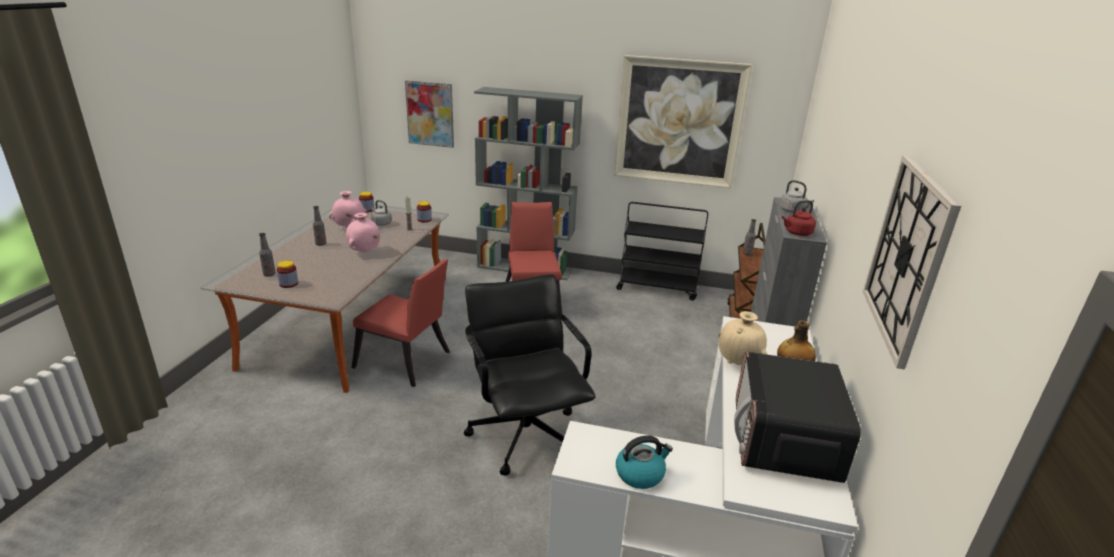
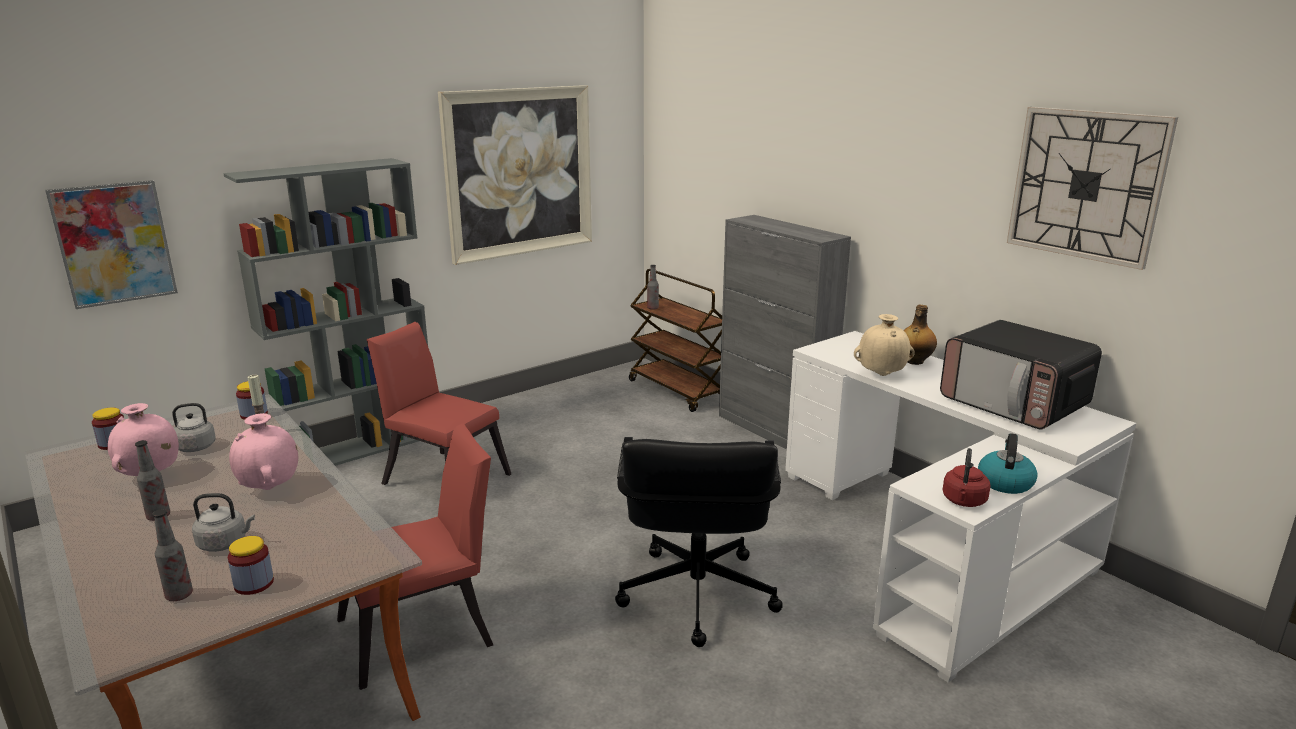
camera: 50 degrees left, 5 degrees down
black office chair [464,274,596,476] -> black office chair turned 105 degrees counterclockwise [615,437,783,647]
black cart [616,202,708,301] -> none
grey kettle [780,180,814,213] -> grey kettle moved to [192,493,255,552]
red kettle [782,200,816,236] -> red kettle moved to [943,448,991,507]

